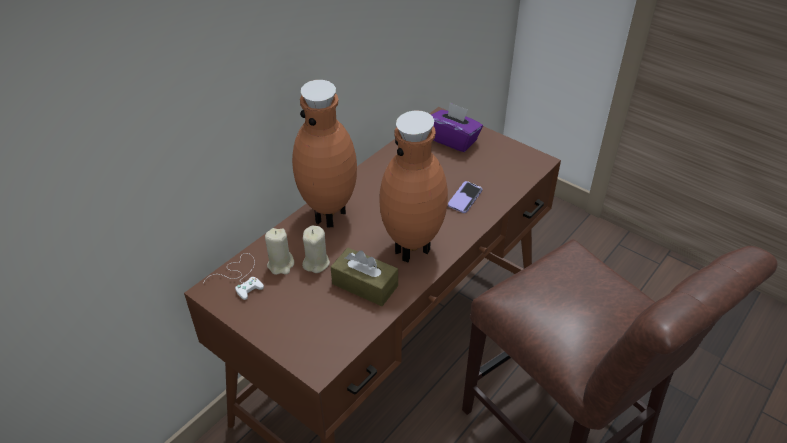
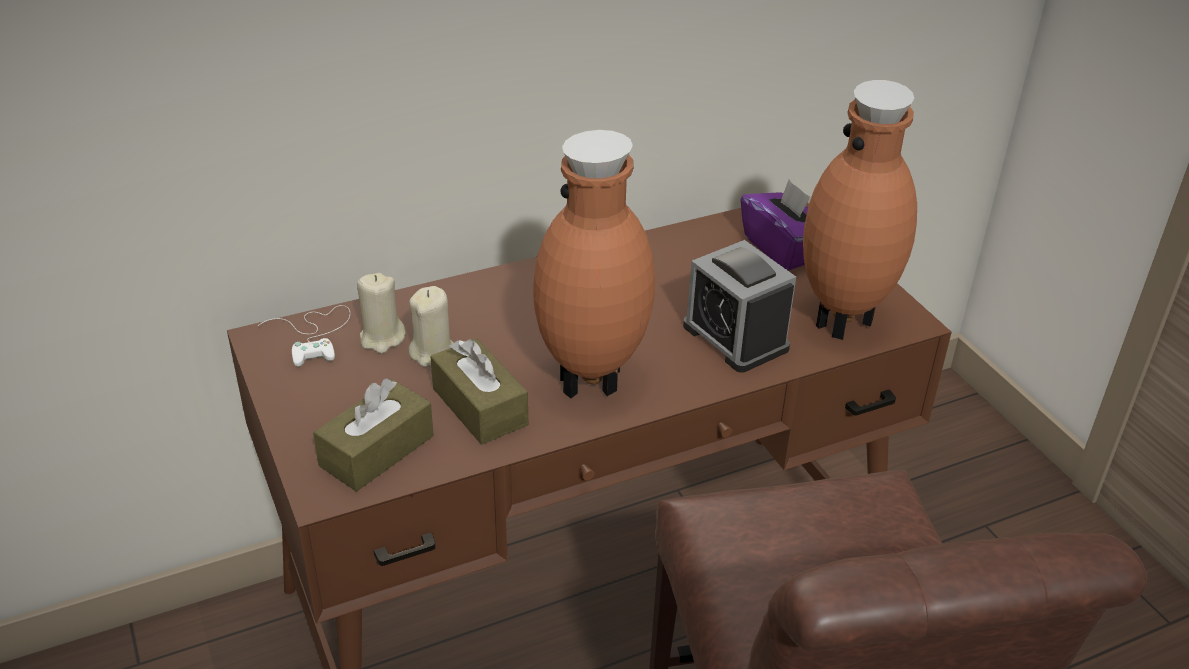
camera: 25 degrees right, 5 degrees down
brown vase [292,80,357,228] -> brown vase moved to [803,80,917,340]
phone [448,181,482,213] -> alarm clock [683,240,796,373]
none -> brown tissue box [313,378,434,492]

